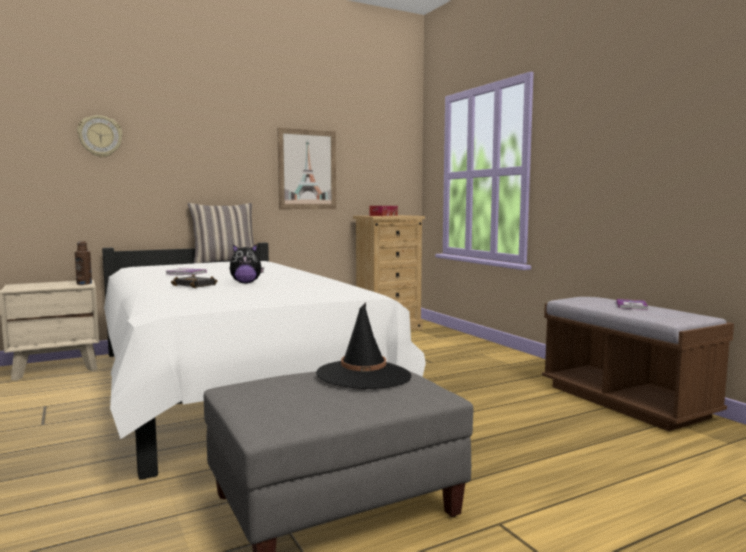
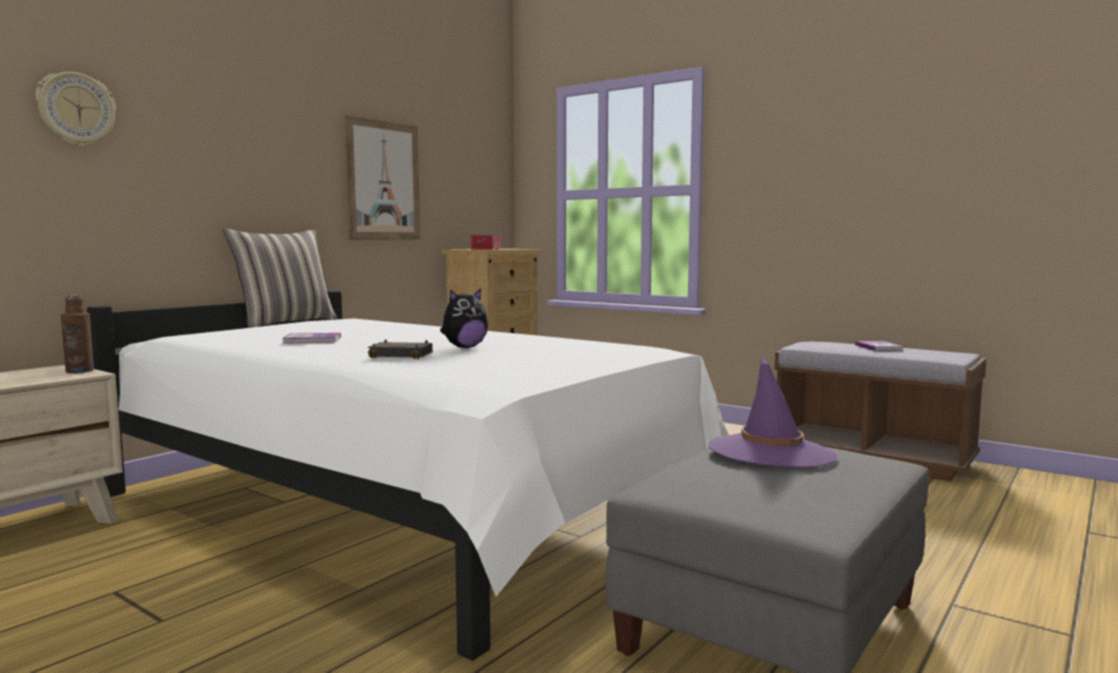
camera: 25 degrees left, 0 degrees up
black hat [316,303,411,389] -> purple hat [708,356,837,467]

